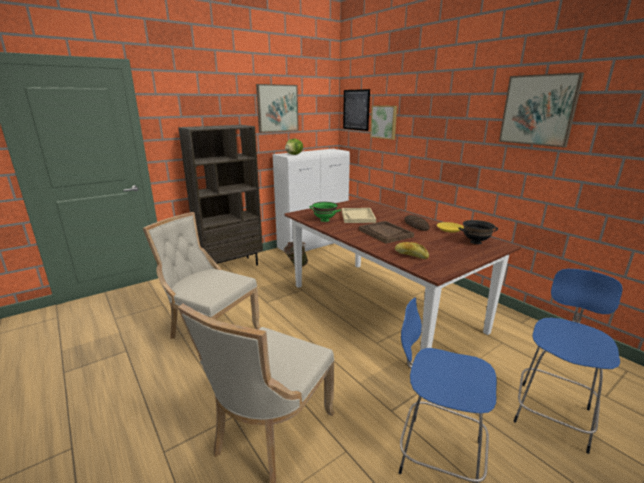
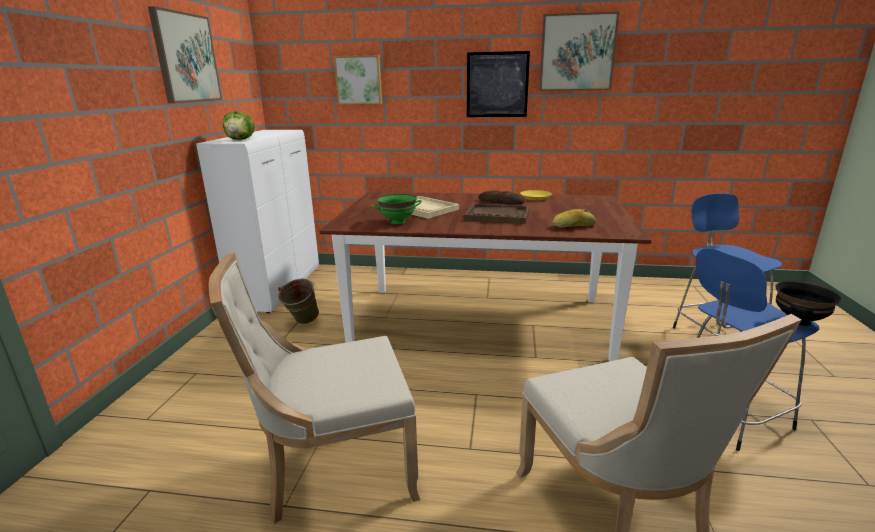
camera: 45 degrees left, 0 degrees up
brown bookcase [178,125,263,265] -> none
picture [343,89,370,131] -> picture moved to [467,51,530,117]
black bowl [458,220,498,244] -> black bowl moved to [776,281,842,326]

